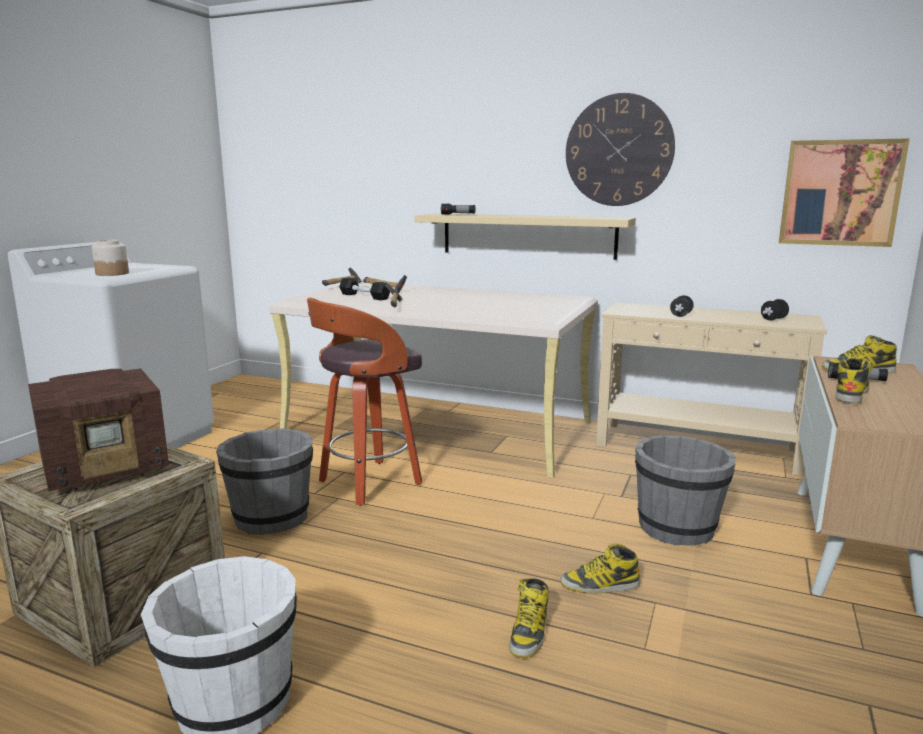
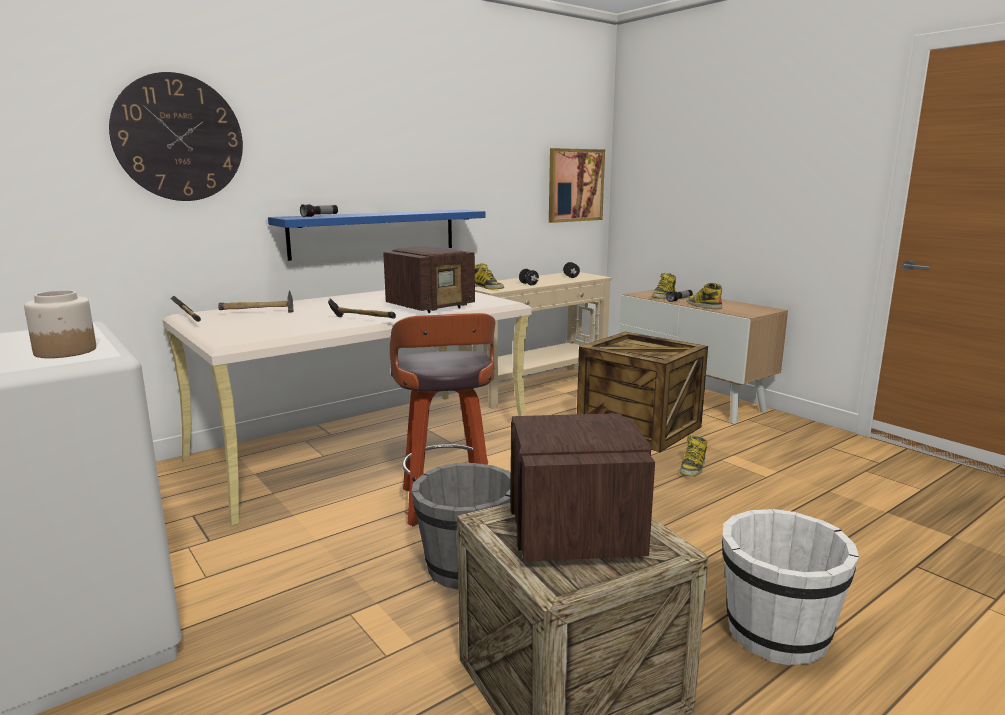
camera: 60 degrees left, 0 degrees up
black dumbbell [339,277,390,300] -> none
beige shelf [414,214,636,260] -> blue shelf [268,210,485,261]
boot [509,578,549,658] -> boot moved to [475,263,504,290]
wall clock [566,93,675,206] -> wall clock moved to [109,72,243,201]
grey bucket [635,435,736,546] -> crate [577,332,708,452]
none -> radio [383,246,475,313]

